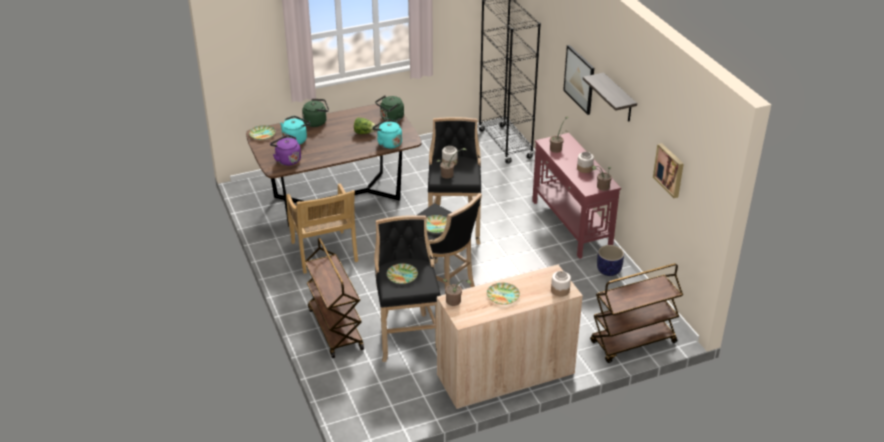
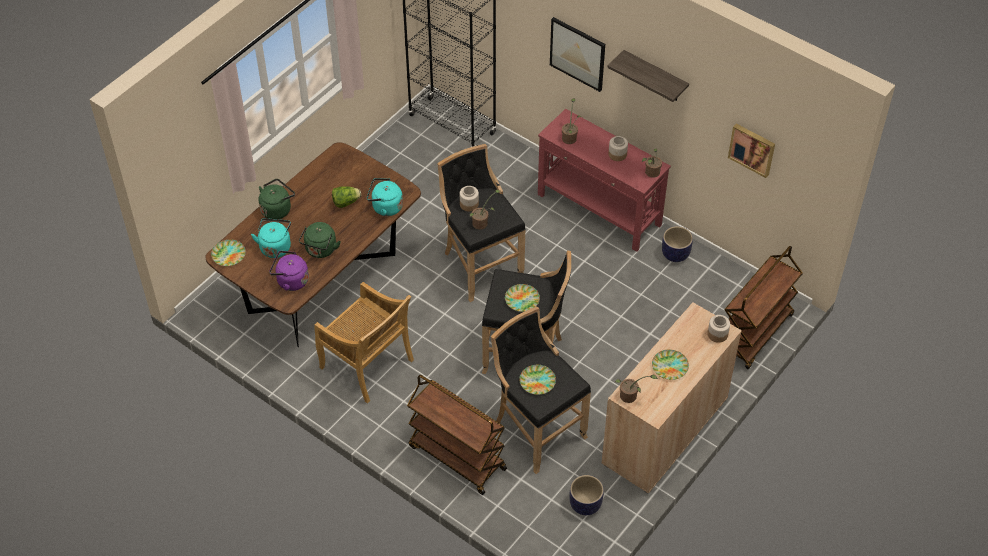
camera: 30 degrees left, 15 degrees up
green kettle [375,95,404,122] -> green kettle moved to [299,222,341,258]
none -> planter [569,475,604,515]

